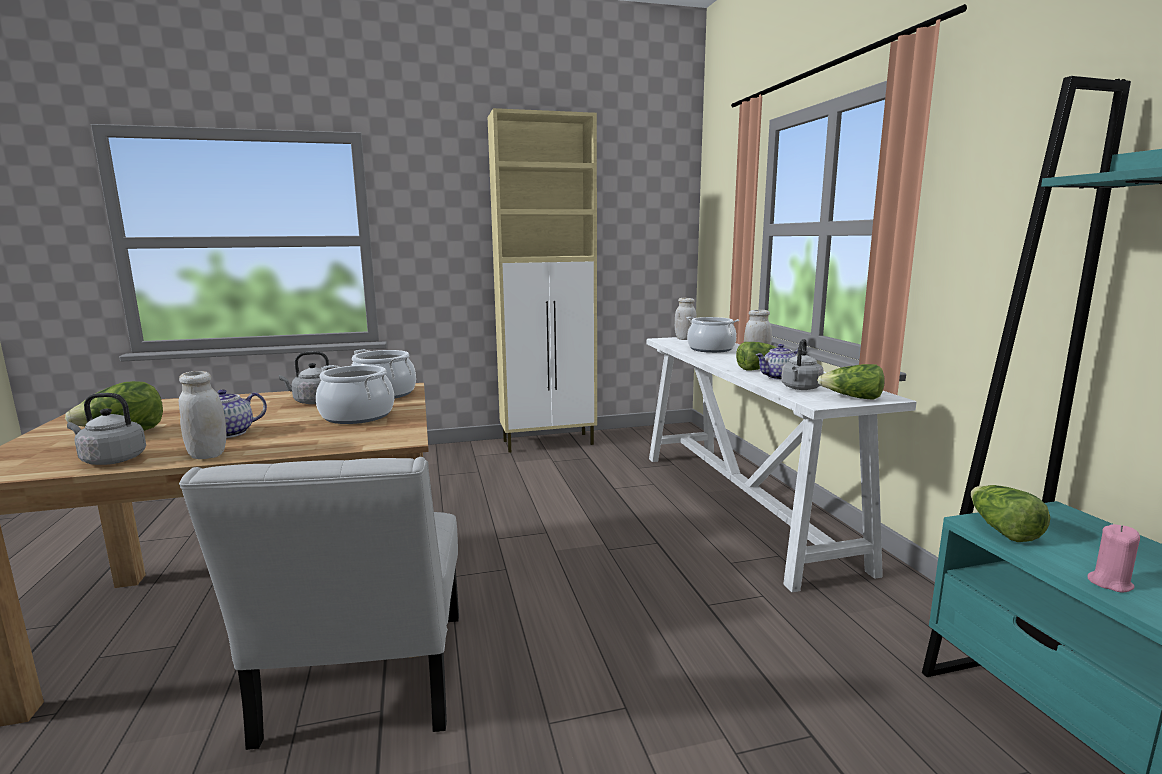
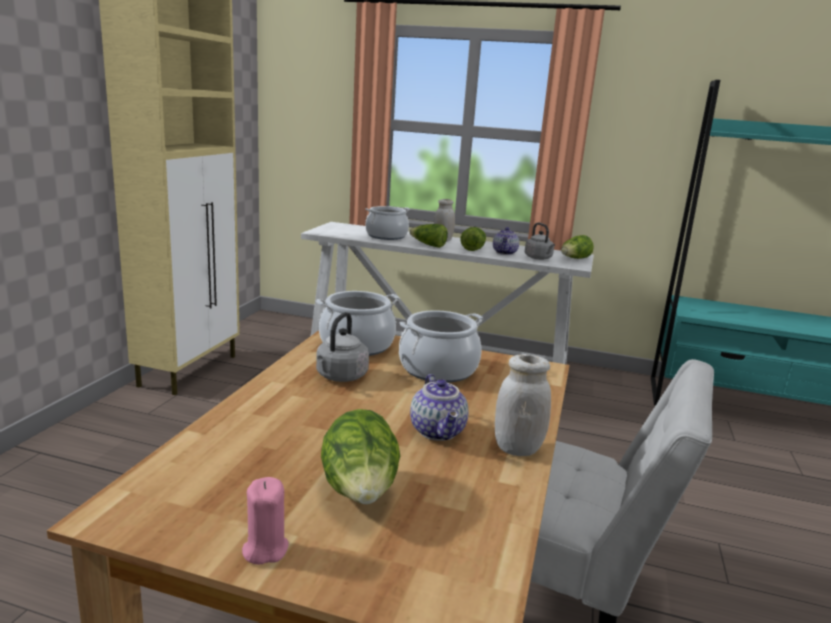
camera: 60 degrees left, 5 degrees up
grey kettle [67,393,146,465] -> none
white jar [675,298,697,340] -> none
lettuce [971,485,1050,542] -> lettuce moved to [409,224,448,248]
pink candle [1087,524,1140,592] -> pink candle moved to [242,477,289,565]

